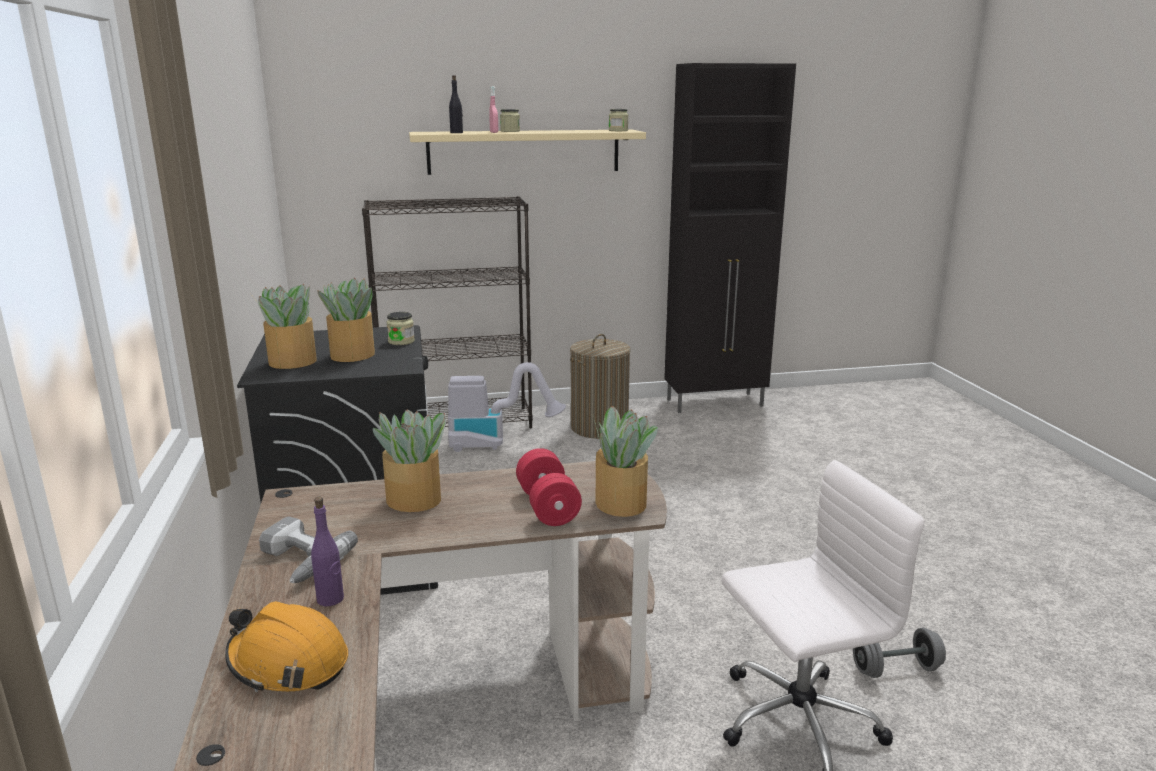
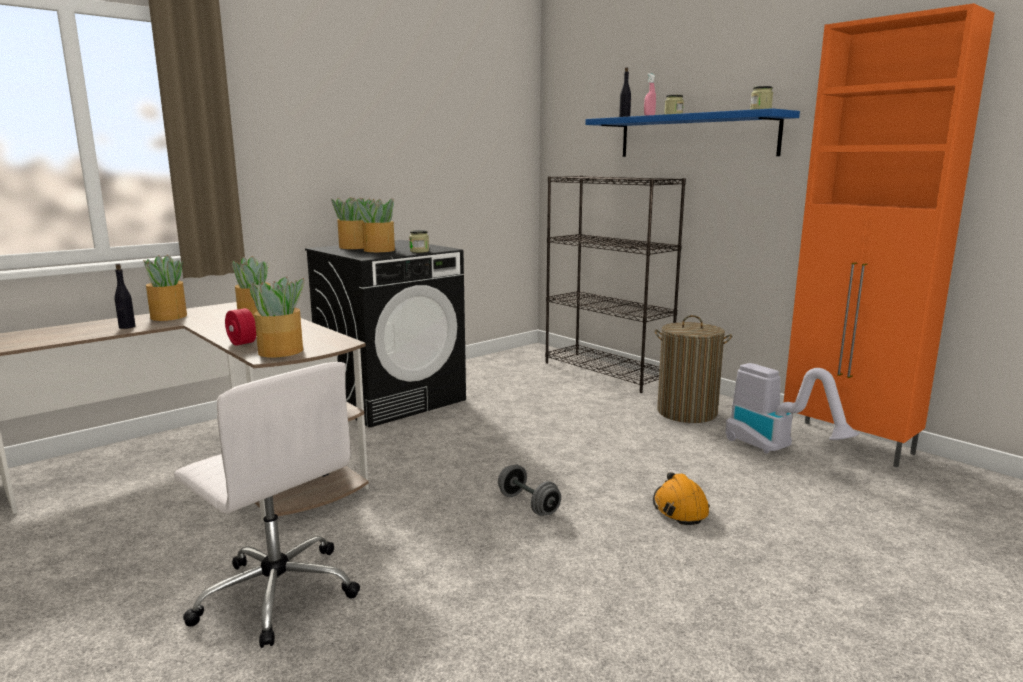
camera: 60 degrees right, 5 degrees down
orange hard hat [225,601,348,693] -> orange hard hat moved to [653,472,710,525]
power drill [259,516,358,583] -> potted plant [143,255,187,321]
purple bottle [311,497,344,606] -> black bottle [114,264,136,329]
beige shelf [409,130,646,175] -> blue shelf [585,108,800,157]
vacuum cleaner [448,362,566,452] -> vacuum cleaner moved to [725,363,860,454]
black cabinet [664,63,796,413] -> orange cabinet [783,3,995,467]
grey dumbbell [853,628,946,678] -> grey dumbbell moved to [498,465,561,516]

